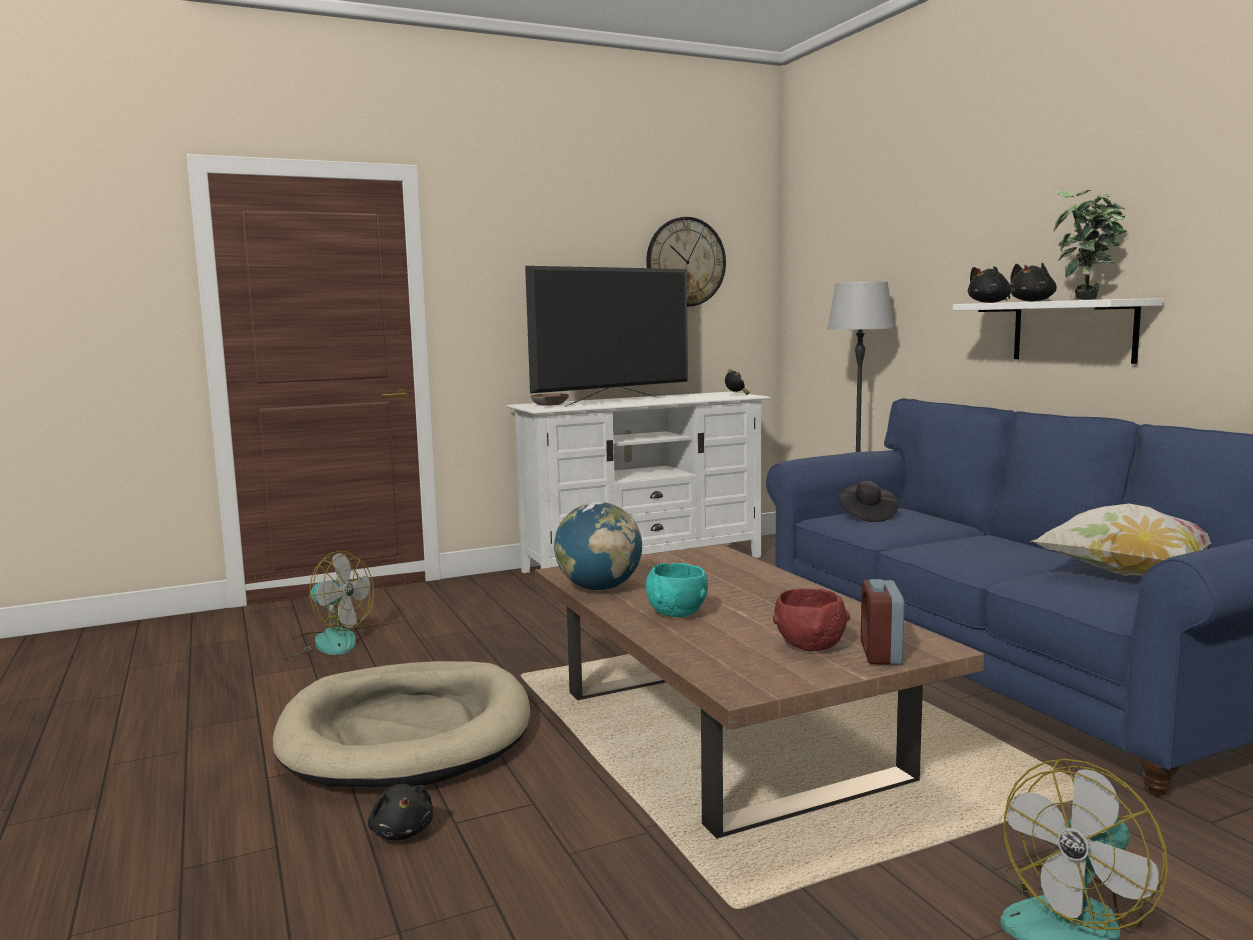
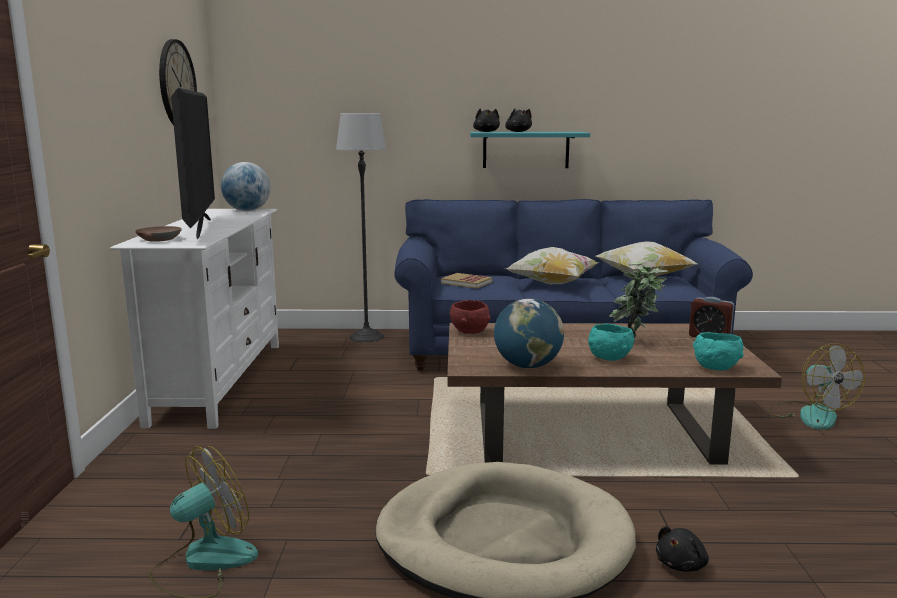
camera: 65 degrees left, 5 degrees up
black plush toy [368,784,433,840] -> black plush toy turned 135 degrees clockwise [656,526,709,572]
alarm clock [725,369,750,395] -> globe [221,162,271,211]
red bowl [773,588,850,652] -> red bowl moved to [450,300,491,334]
black hat [838,481,899,522] -> book [441,273,492,289]
white shelf [953,298,1164,364] -> turquoise shelf [470,132,590,168]
potted plant [1053,189,1127,300] -> potted plant moved to [609,262,668,339]
none -> pillow [506,247,599,285]
none -> turquoise bowl [693,332,744,370]

